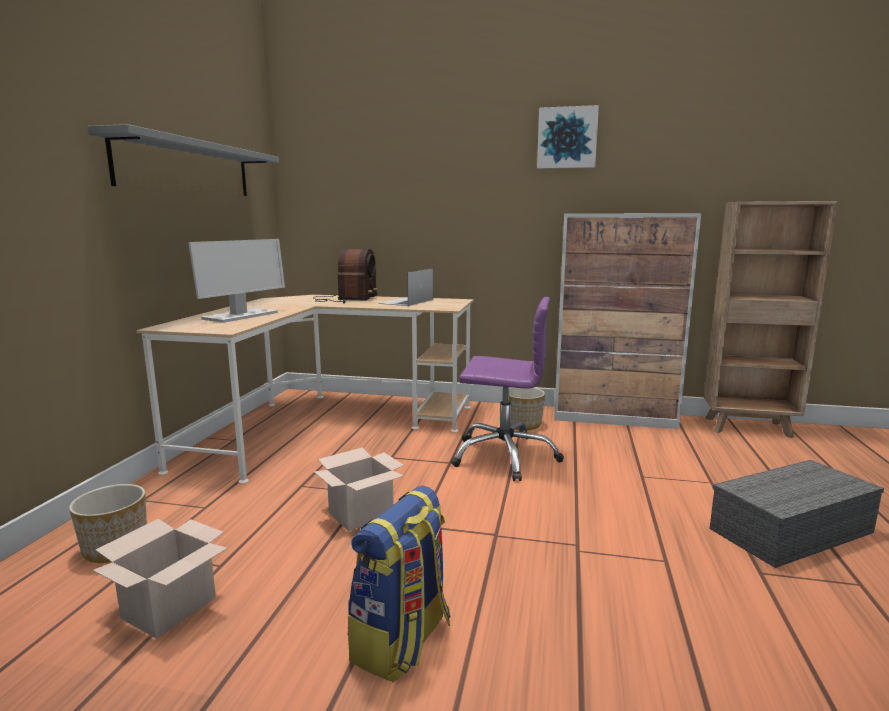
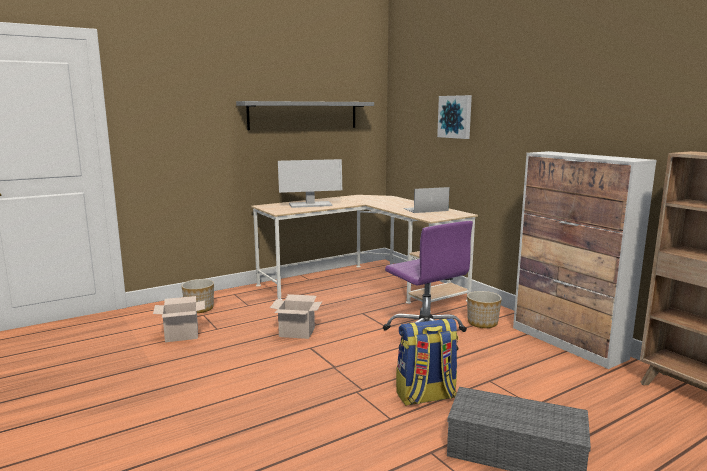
camera: 45 degrees right, 0 degrees up
radio [313,249,378,303] -> none
backpack [347,486,451,682] -> backpack moved to [396,318,458,406]
picture [537,105,599,169] -> picture moved to [437,95,472,139]

